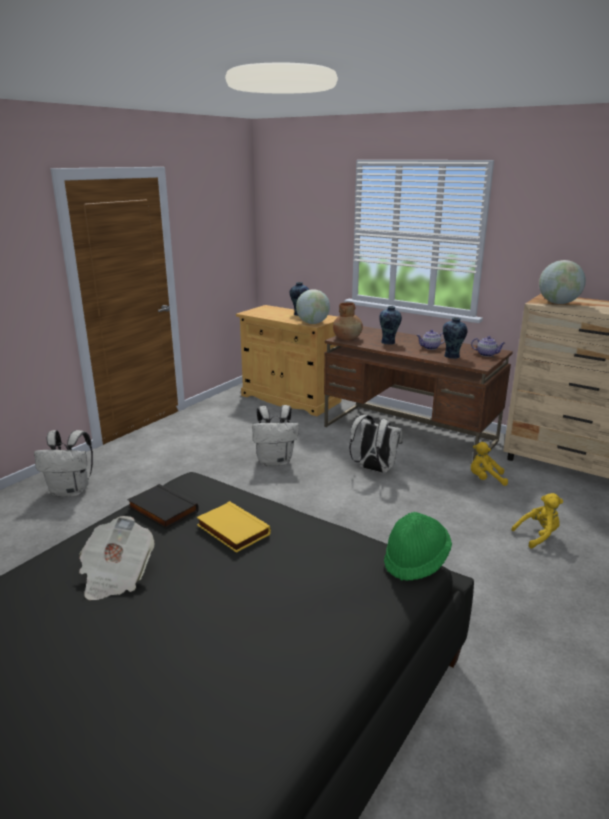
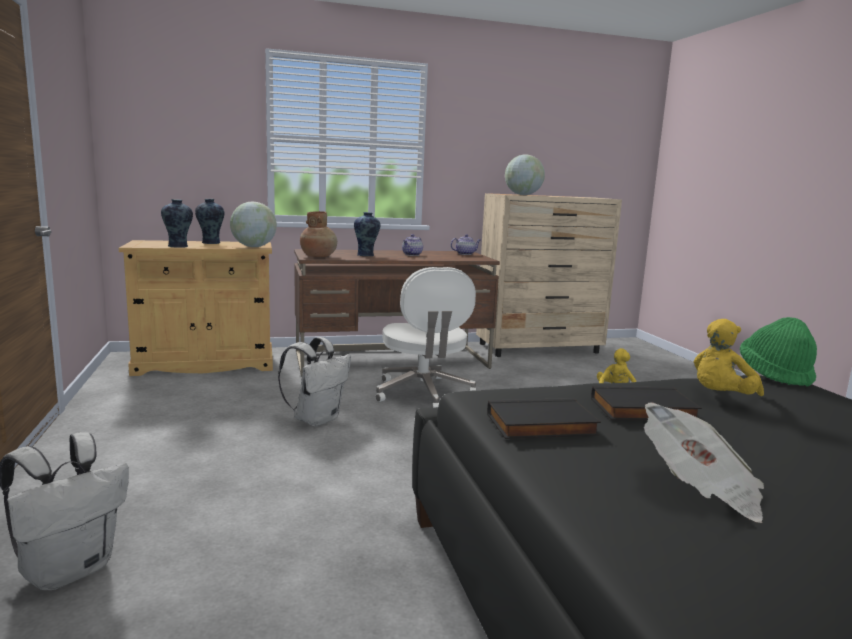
camera: 50 degrees left, 10 degrees down
yellow book [197,501,271,553] -> black book [591,386,702,420]
white backpack [349,415,403,473] -> white office chair [375,267,476,408]
vase [443,317,467,359] -> vase moved to [161,199,193,248]
yellow plush toy [471,442,508,486] -> yellow plush toy moved to [693,319,764,396]

